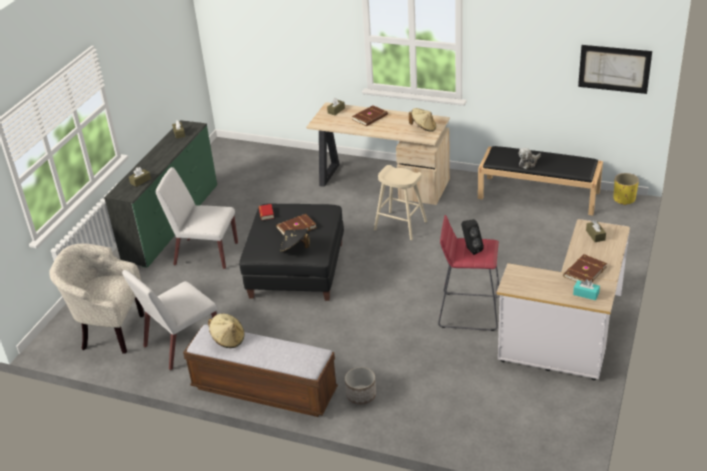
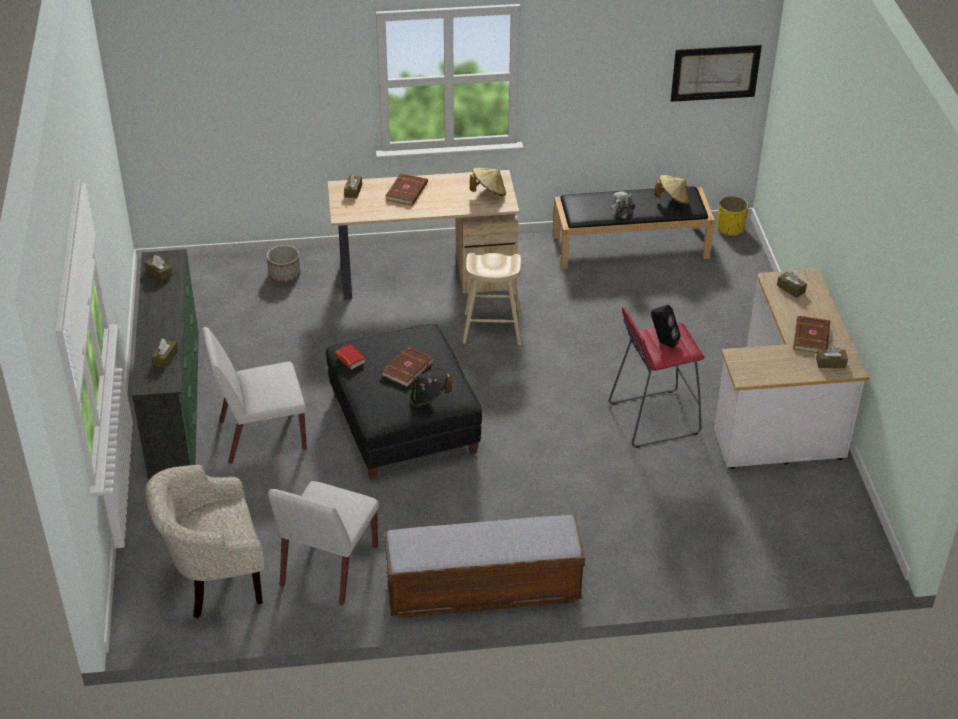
camera: 30 degrees left, 5 degrees up
beige hat [208,313,245,348] -> beige hat moved to [655,175,689,205]
planter [345,367,376,405] -> planter moved to [267,245,300,283]
turquoise tissue box [573,279,600,300] -> brown tissue box [816,346,848,368]

